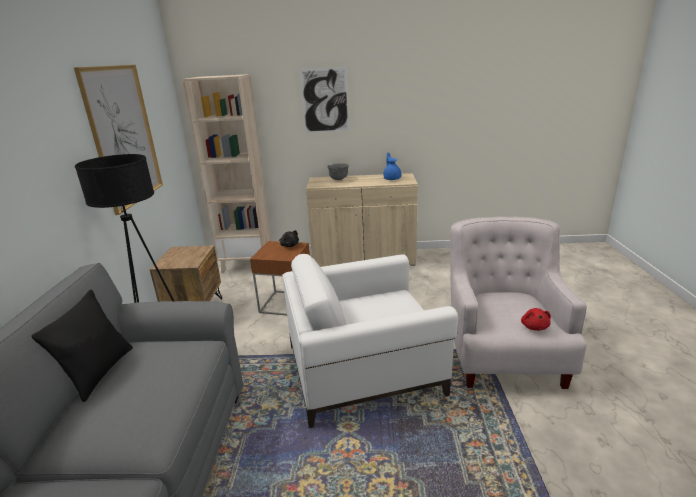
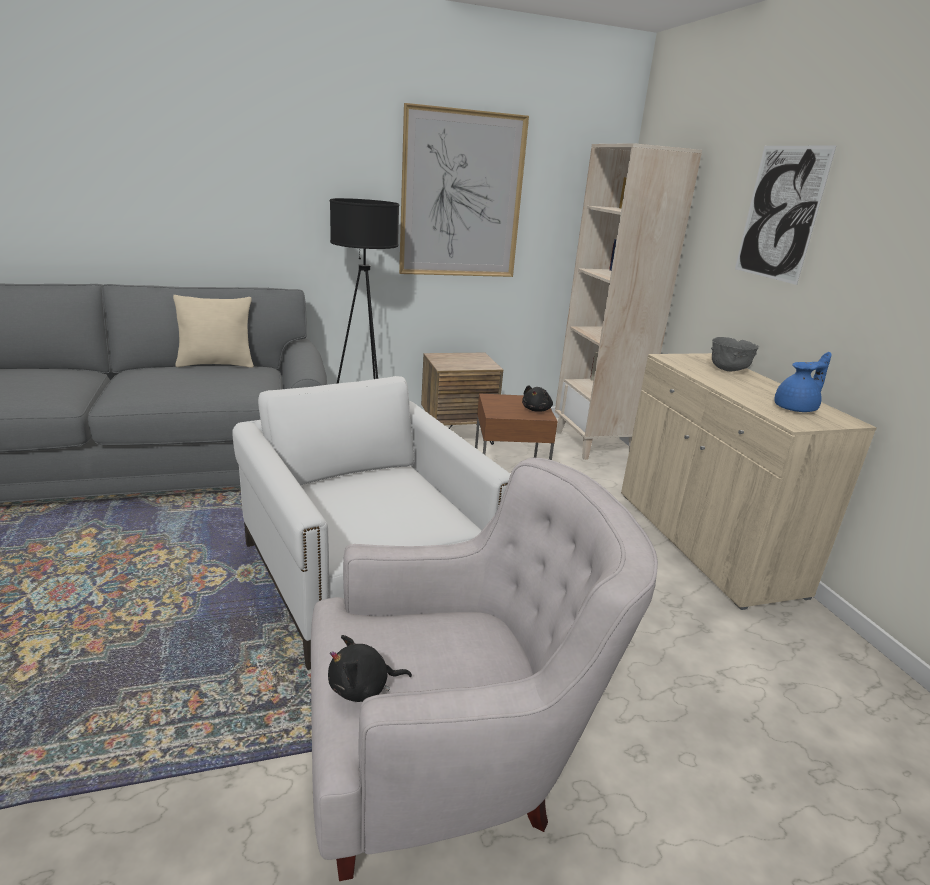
camera: 70 degrees right, 0 degrees up
black pillow [32,289,133,402] -> beige pillow [173,295,254,368]
red plush toy [521,308,551,331] -> black plush toy [328,635,412,702]

